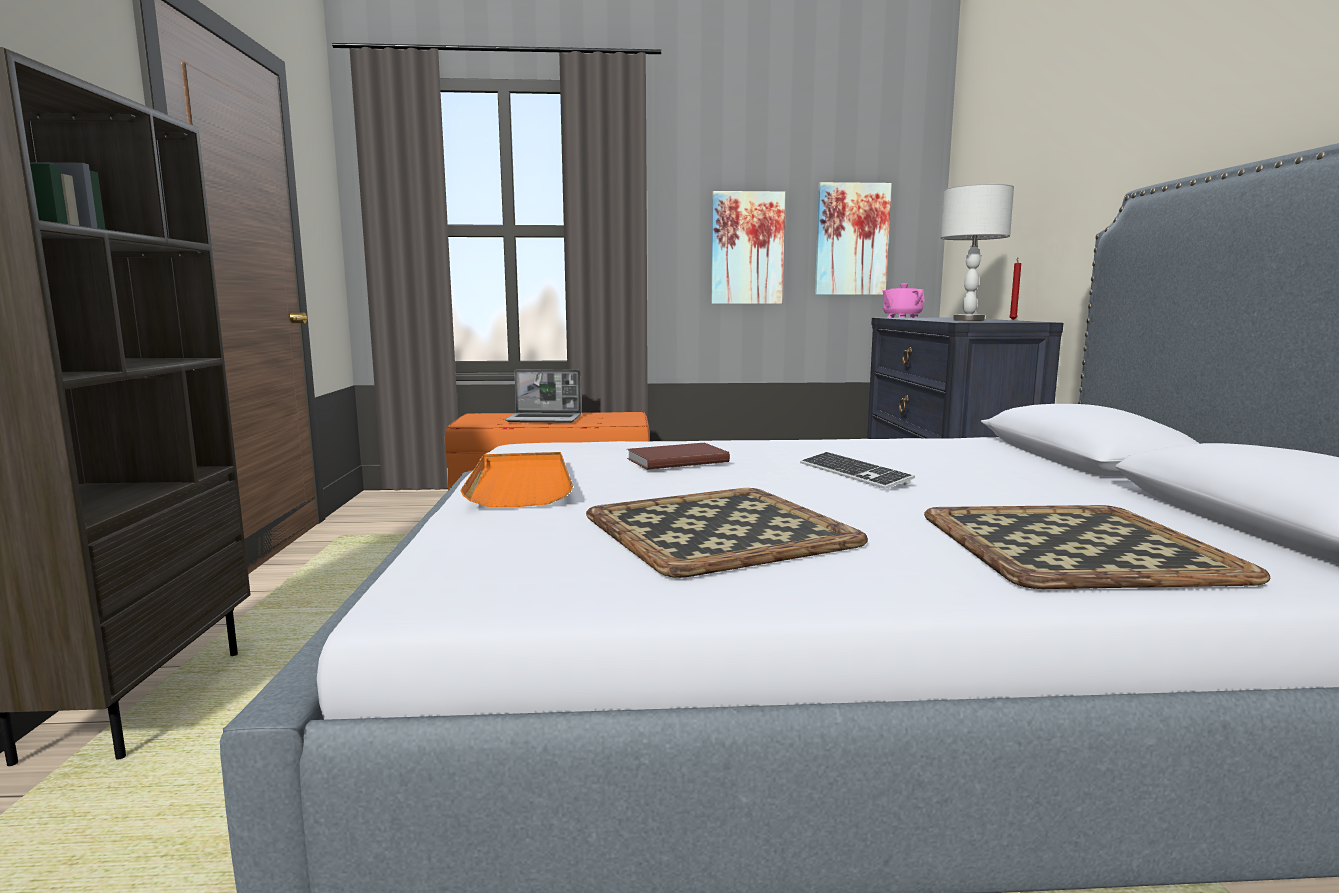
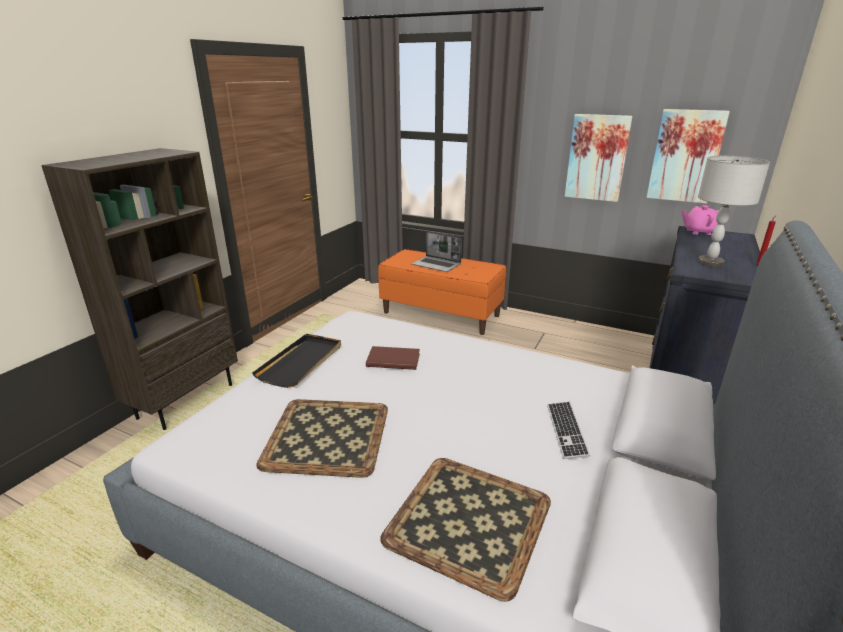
camera: 30 degrees right, 15 degrees up
orange tray [460,452,573,507] -> black tray [252,334,341,388]
keyboard [800,452,915,489] -> keyboard moved to [547,402,590,459]

